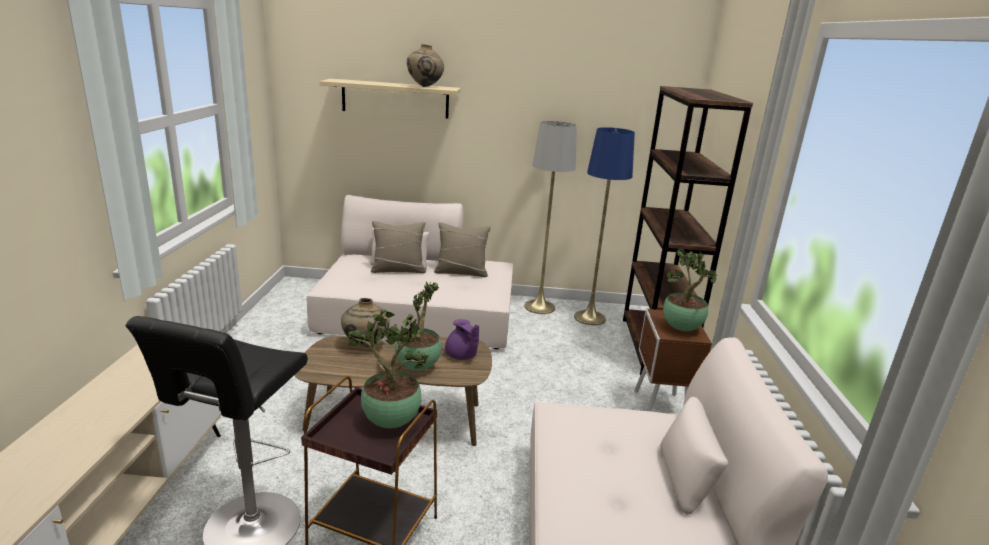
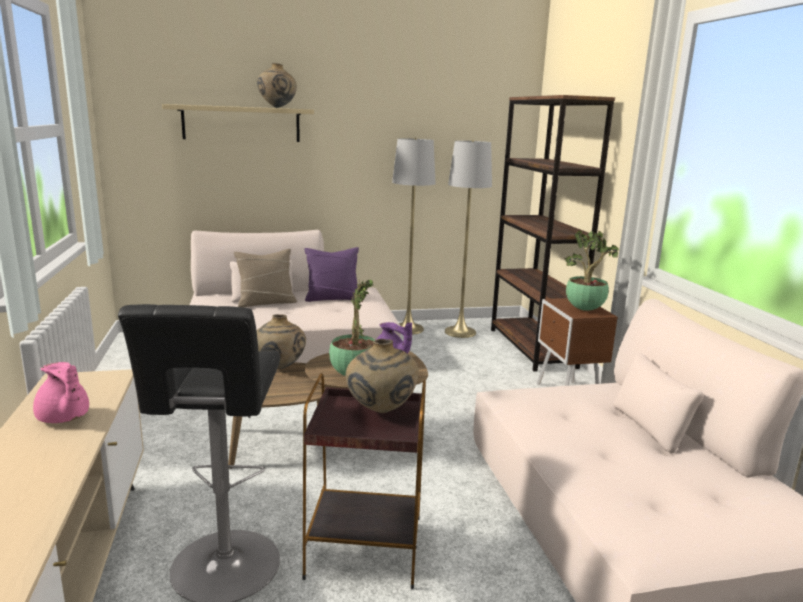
camera: 15 degrees left, 5 degrees down
potted plant [348,309,429,429] -> beige vase [346,339,419,413]
beige pillow [434,222,491,277] -> purple pillow [304,247,359,302]
blue floor lamp [574,127,635,325] -> grey floor lamp [445,140,492,338]
none -> pink teapot [33,362,89,423]

